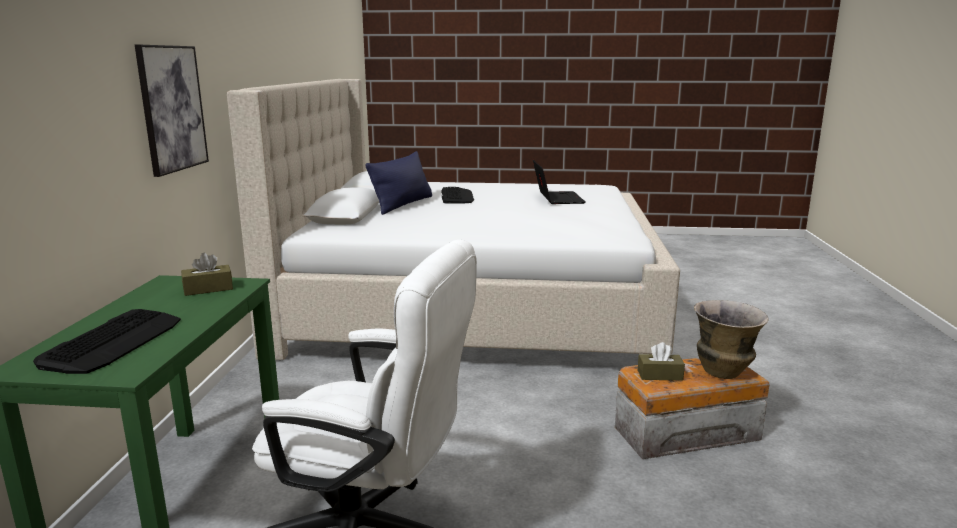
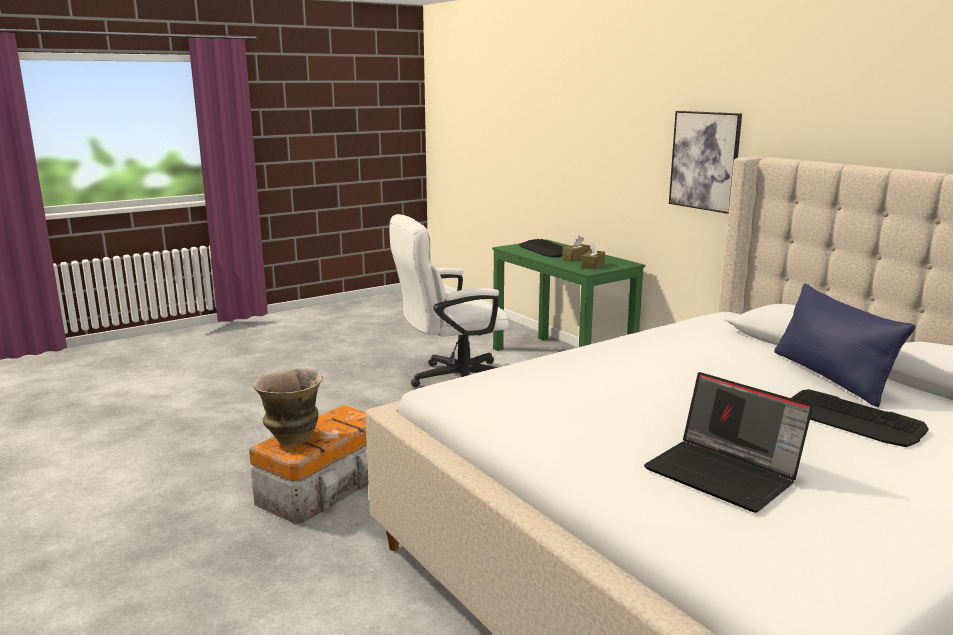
camera: 140 degrees right, 0 degrees up
brown tissue box [638,342,685,381] -> brown tissue box moved to [562,235,591,262]

